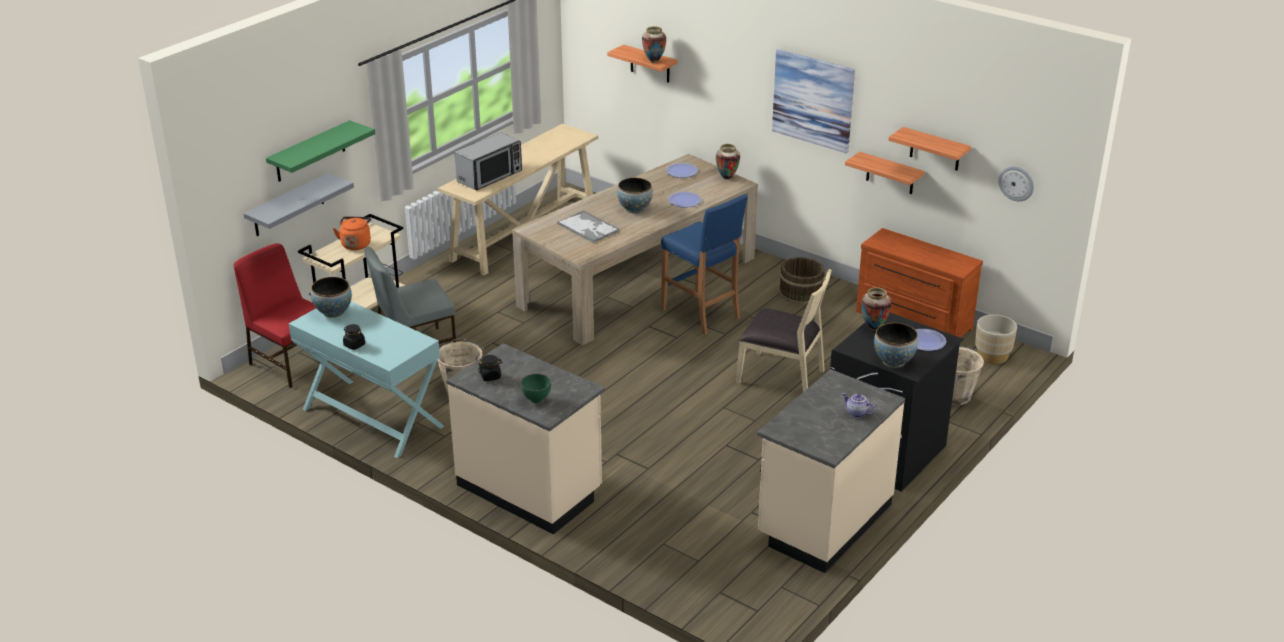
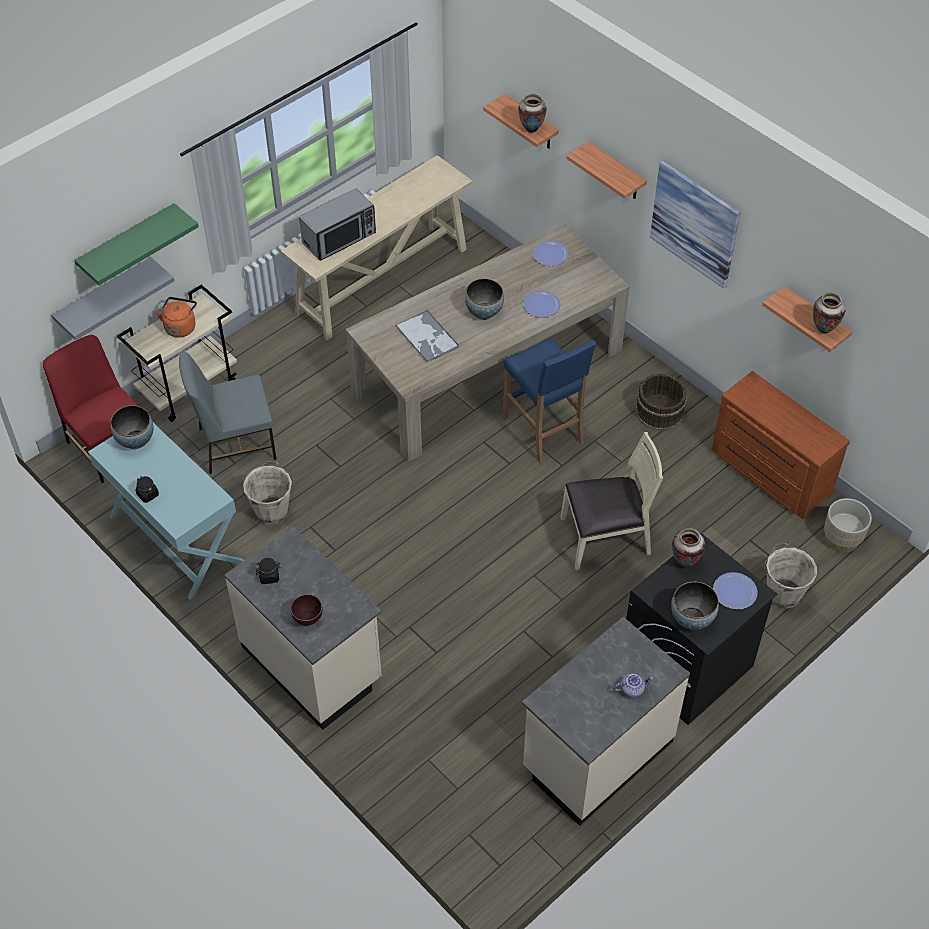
camera: 10 degrees right, 20 degrees up
green bowl [520,374,551,403] -> brown bowl [291,594,322,626]
vase [716,144,740,180] -> vase moved to [813,293,845,333]
beige chair [736,269,832,392] -> beige chair turned 45 degrees counterclockwise [560,432,663,570]
teapot [842,393,875,418] -> teapot turned 120 degrees clockwise [614,674,653,698]
shelf [845,152,925,194] -> shelf moved to [566,141,647,199]
wall clock [998,166,1034,201] -> none

